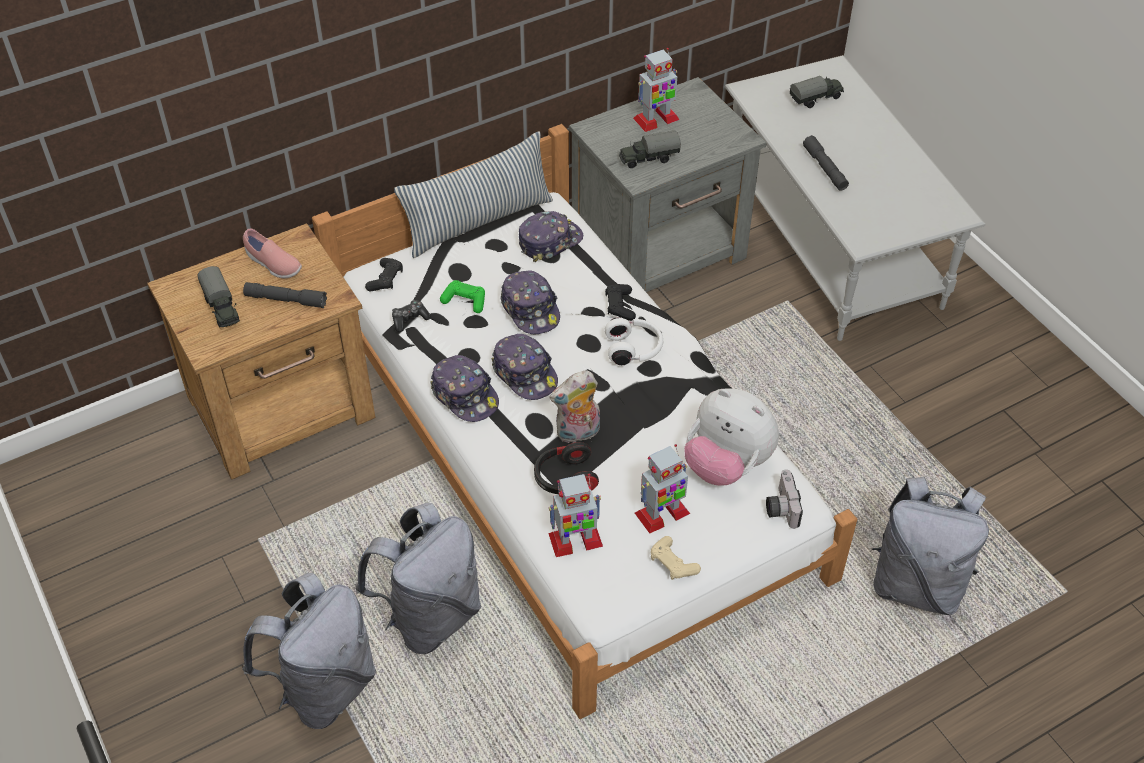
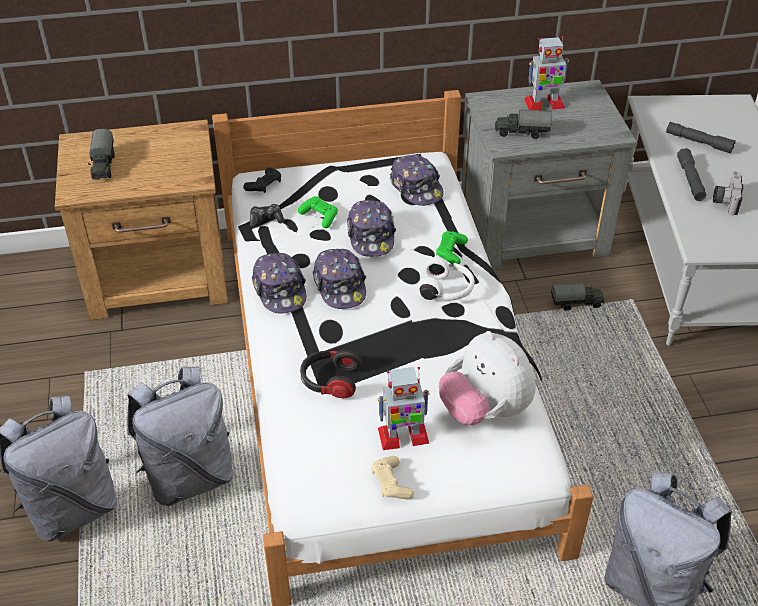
camera: 20 degrees right, 5 degrees down
pink shoe [243,229,302,279] -> none
grey flashlight [243,282,327,308] -> grey flashlight moved to [666,122,735,154]
pillow [394,131,553,258] -> none
cap [519,211,583,262] -> cap turned 75 degrees clockwise [390,155,444,206]
toy robot [548,473,603,557] -> none
plush toy [549,371,600,443] -> none
black game controller [605,284,636,321] -> green game controller [436,231,468,265]
camera [766,469,803,529] -> camera moved to [713,171,743,215]
toy truck [790,76,844,108] -> toy truck moved to [551,283,605,311]

